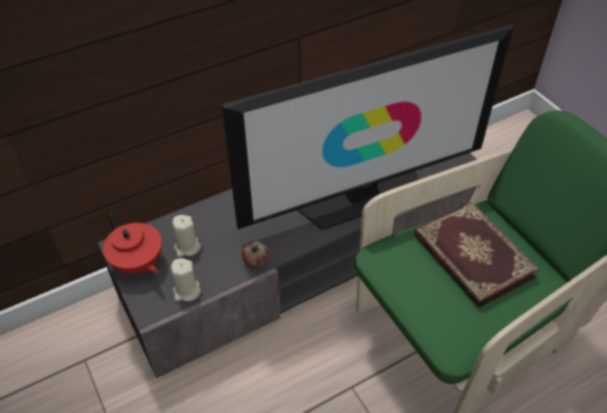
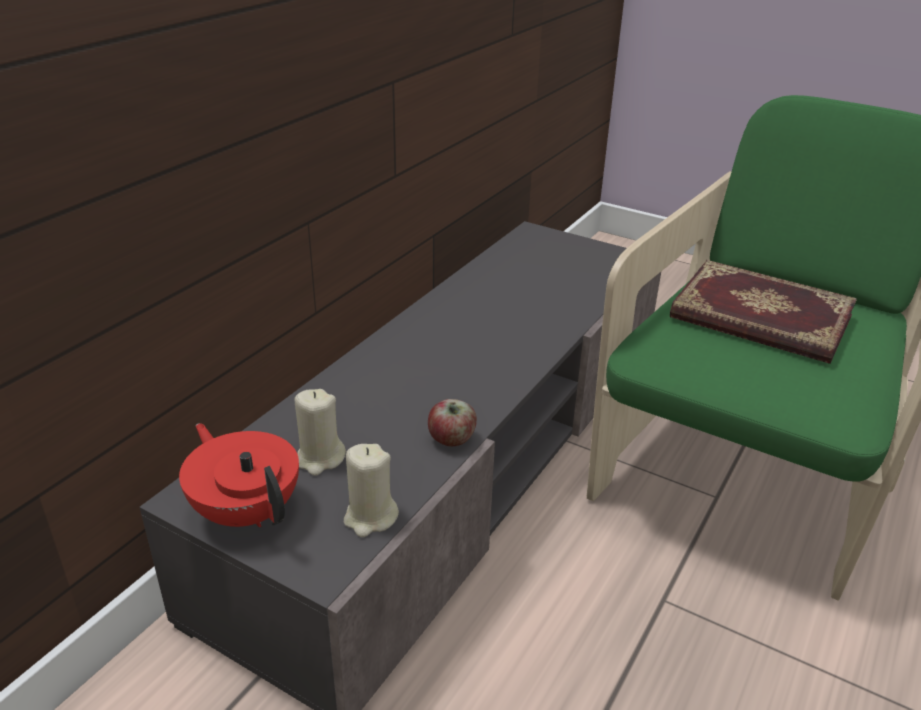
camera: 30 degrees left, 15 degrees down
red teapot [103,213,162,274] -> red teapot turned 150 degrees counterclockwise [179,423,299,528]
television [222,24,514,230] -> none

